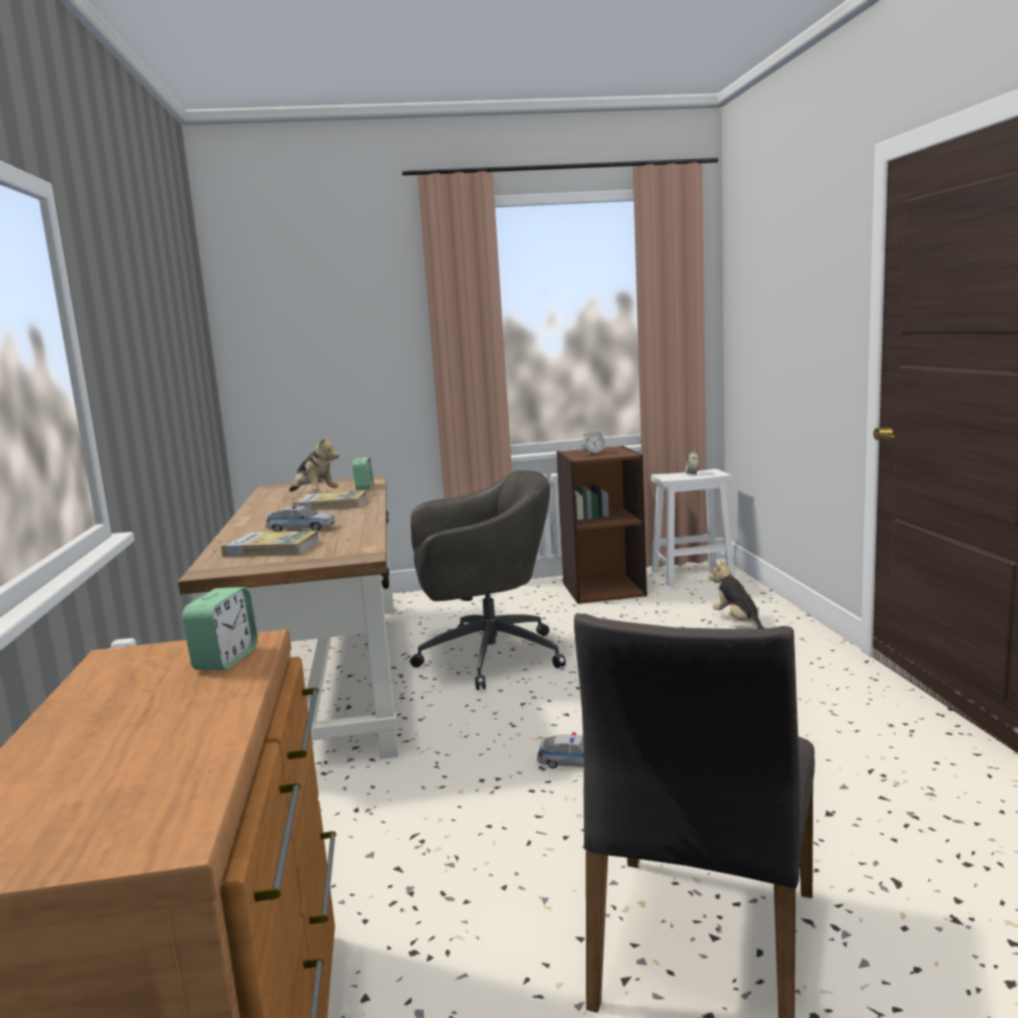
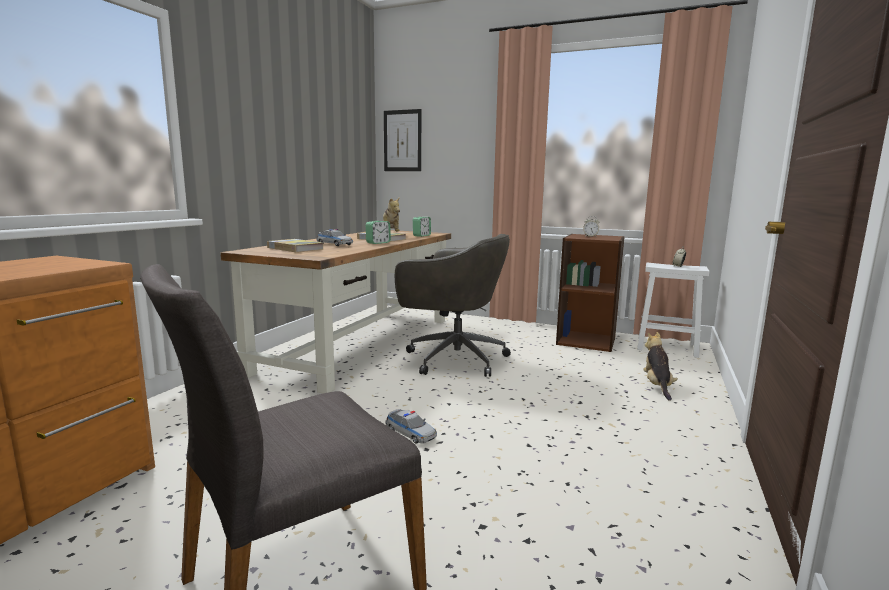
camera: 30 degrees right, 0 degrees up
alarm clock [182,587,258,670] -> alarm clock moved to [366,221,391,244]
none -> picture [384,109,421,171]

